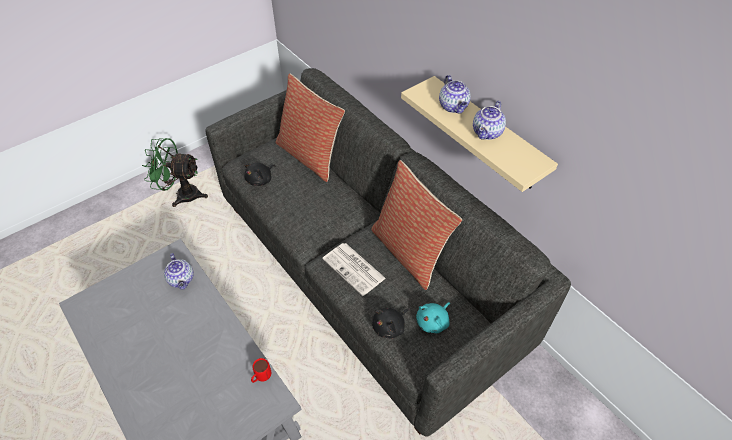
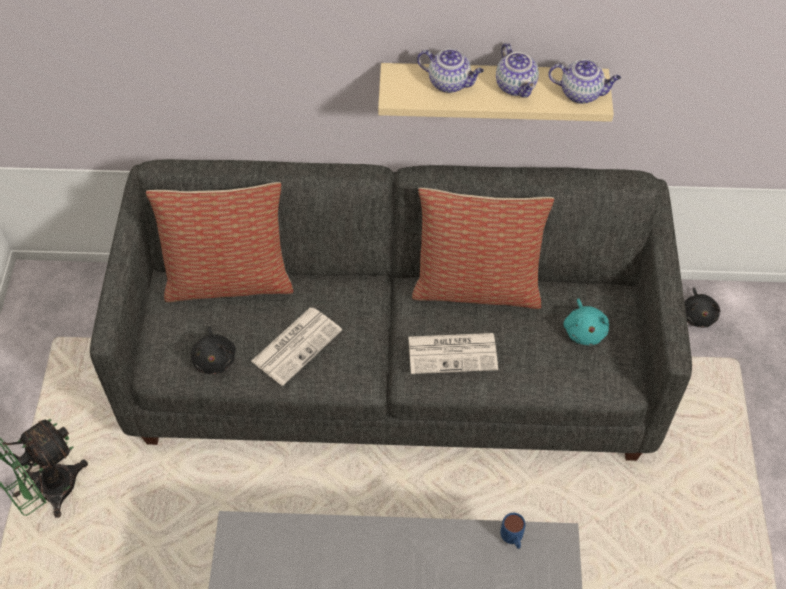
camera: 50 degrees left, 5 degrees up
teapot [164,253,194,290] -> teapot moved to [548,59,621,104]
red mug [251,358,271,383] -> blue mug [500,513,525,549]
black plush toy [372,308,410,339] -> black plush toy moved to [684,287,721,328]
none -> newspaper [251,307,342,386]

